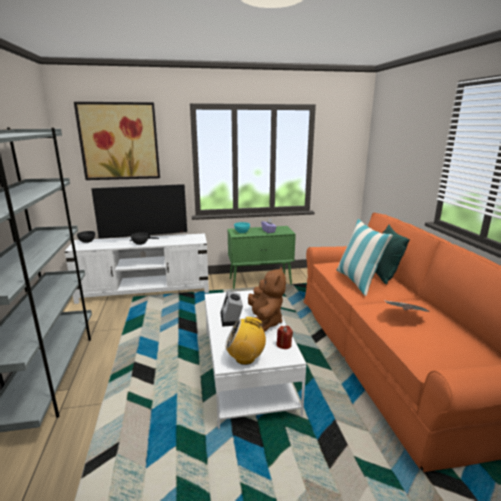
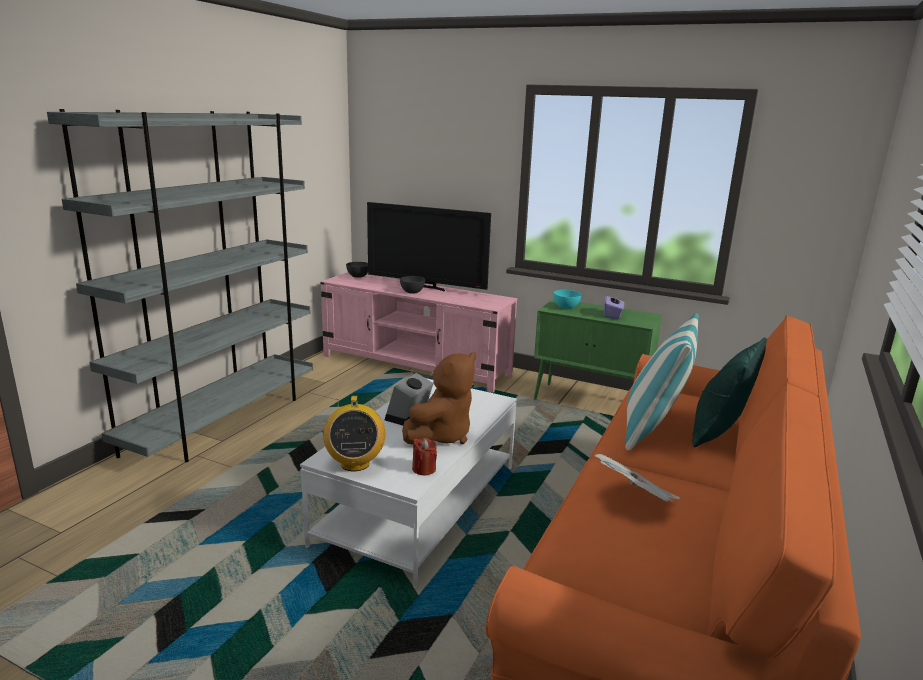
camera: 35 degrees right, 0 degrees up
white tv stand [64,233,209,304] -> pink tv stand [320,272,517,393]
picture [74,102,160,180] -> none
radio [225,317,267,365] -> radio turned 135 degrees counterclockwise [323,396,385,471]

